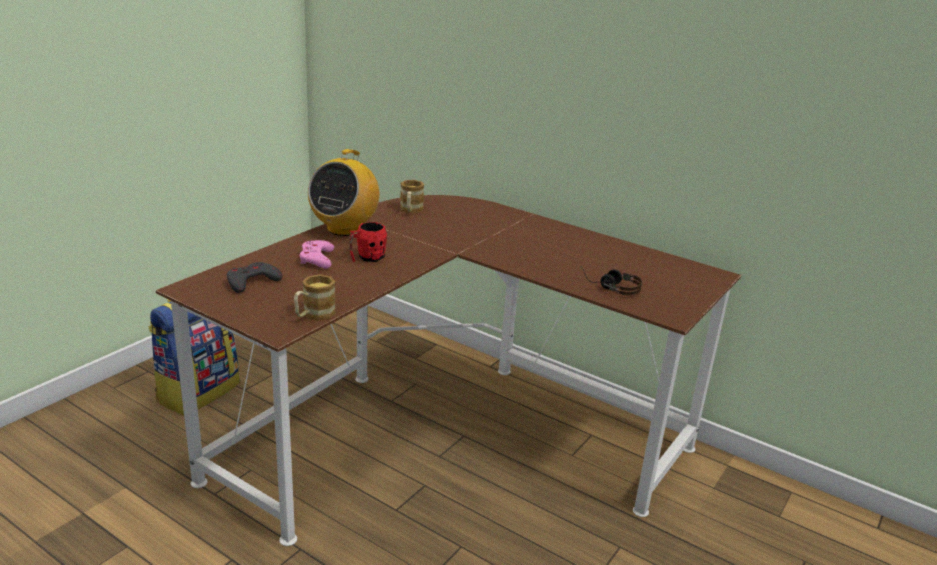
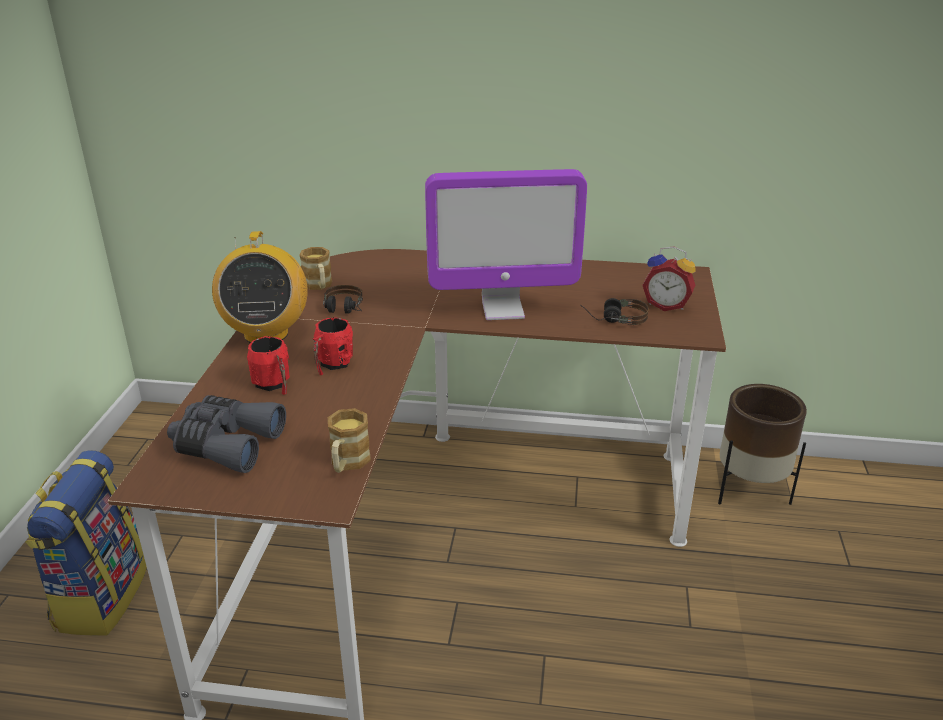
camera: 25 degrees left, 5 degrees up
grey game controller [227,262,282,293] -> grey binoculars [167,395,286,473]
pink game controller [300,240,334,269] -> red mug [247,336,290,395]
none -> headphones [323,285,363,314]
none -> monitor [425,169,587,320]
none -> alarm clock [642,247,696,311]
none -> brown planter [718,384,807,505]

